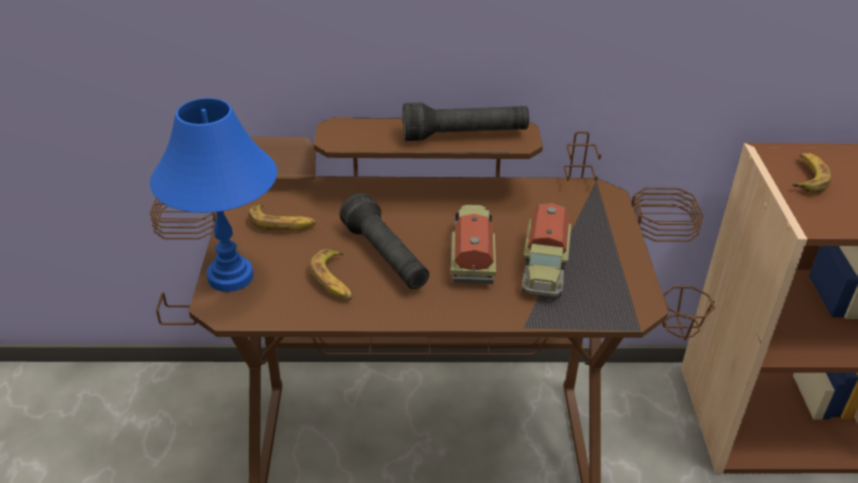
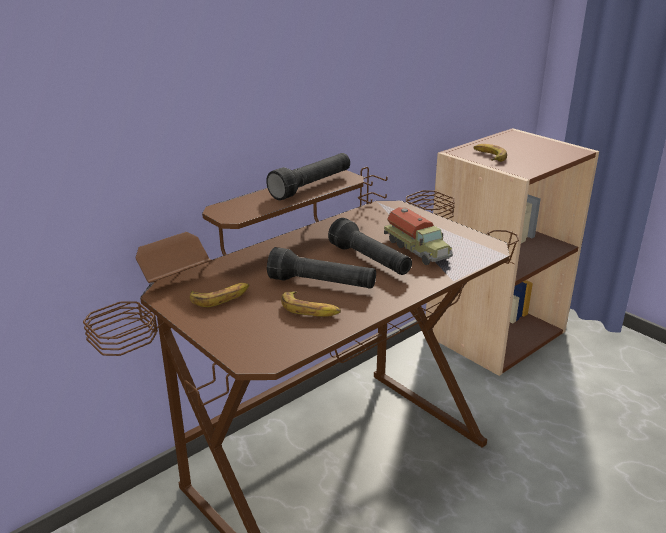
camera: 40 degrees left, 10 degrees down
blue table lamp [150,98,277,292] -> none
toy truck [451,205,496,284] -> black flashlight [328,218,412,275]

